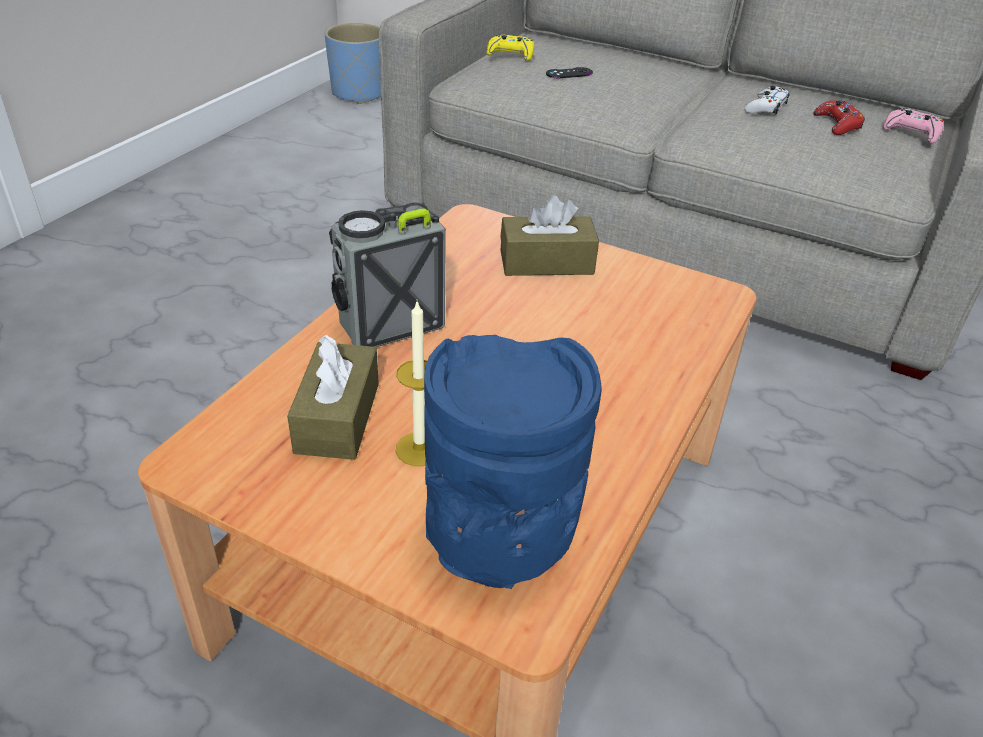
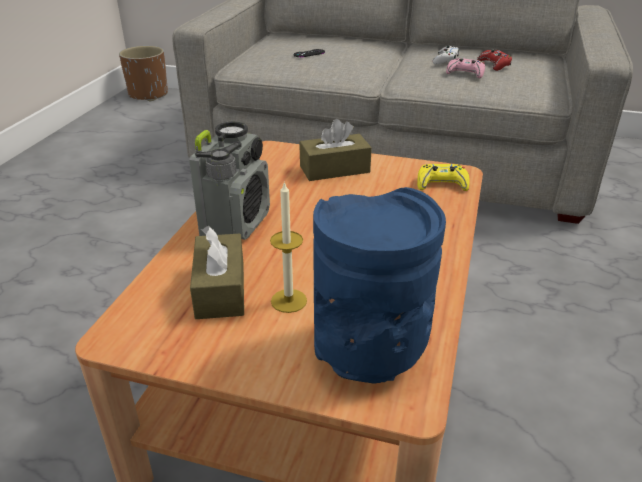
camera: 10 degrees left, 5 degrees down
blue planter [325,23,381,104] -> brown planter [119,46,168,102]
radio [329,202,446,347] -> radio turned 150 degrees clockwise [189,121,270,240]
yellow game controller [487,34,534,61] -> yellow game controller moved to [417,164,470,191]
pink game controller [882,108,944,143] -> pink game controller moved to [446,58,485,78]

